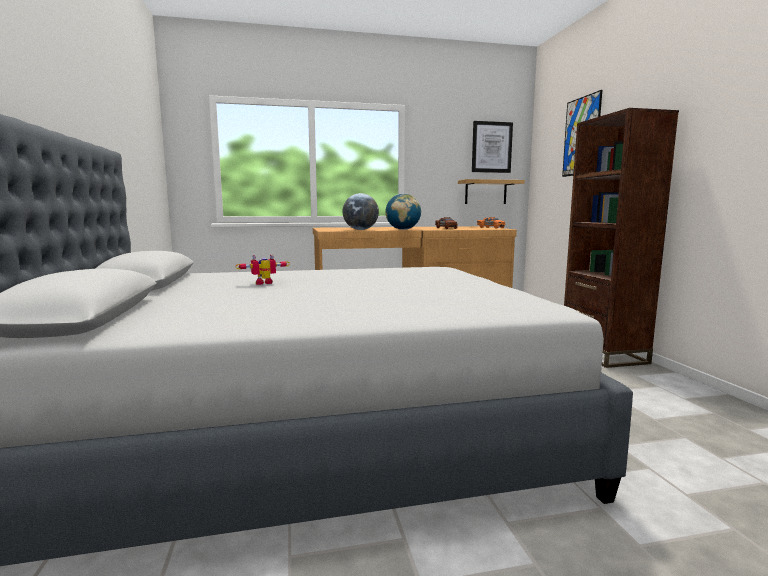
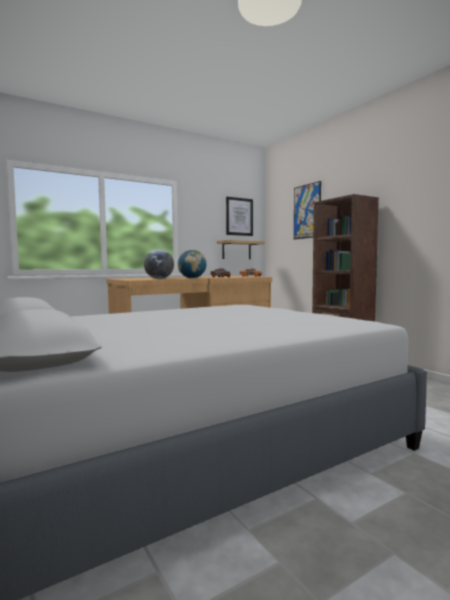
camera: 20 degrees left, 5 degrees down
toy robot [235,254,290,285] -> none

